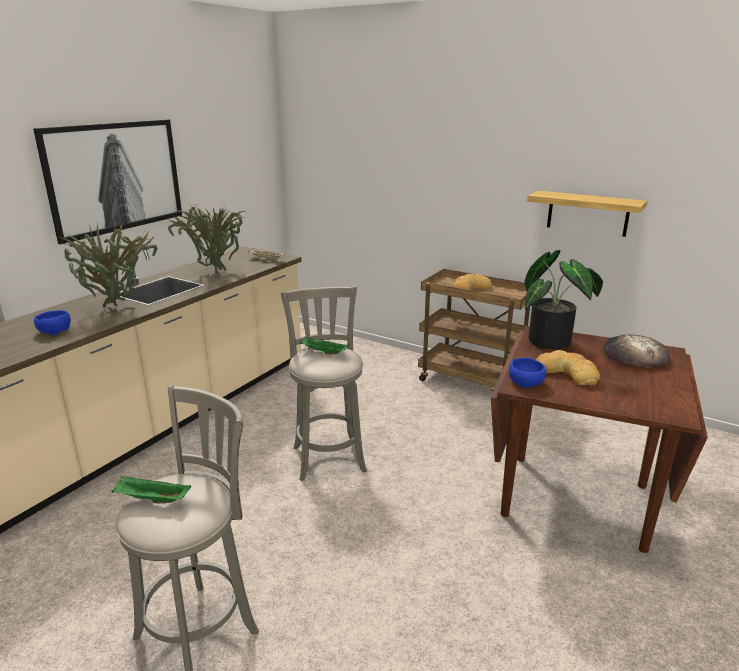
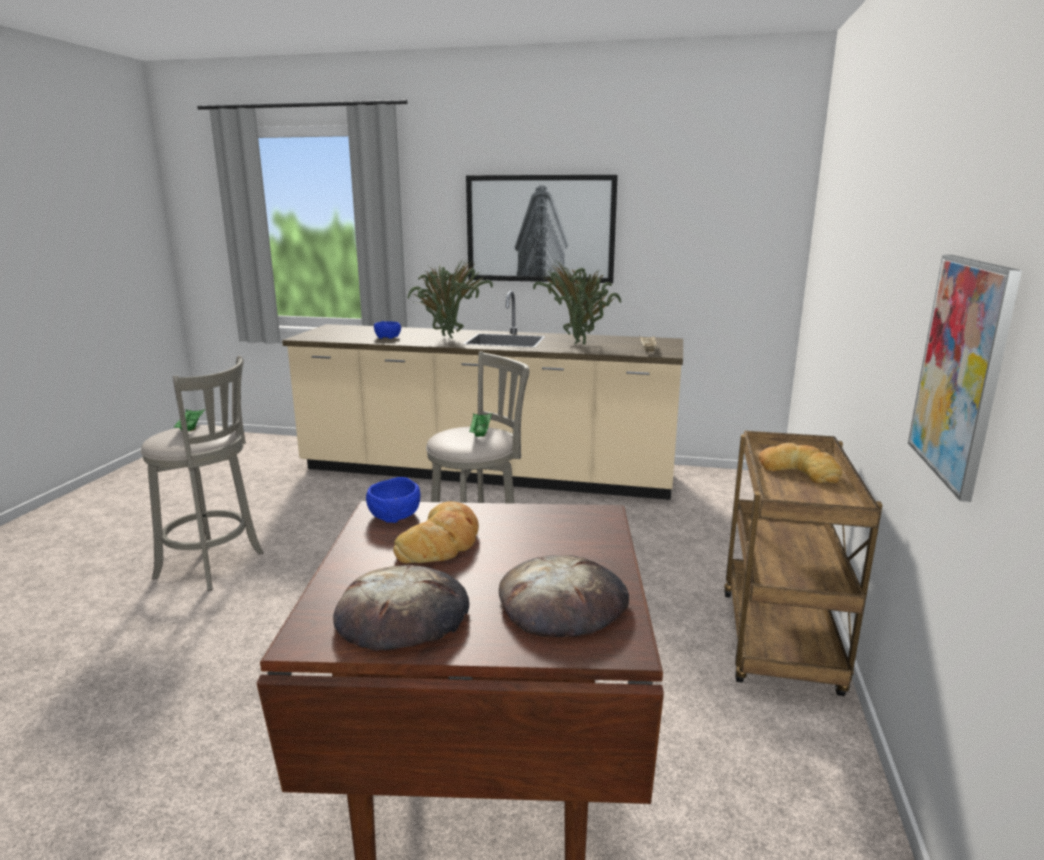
camera: 70 degrees right, 5 degrees down
potted plant [525,250,603,349] -> none
shelf [527,191,647,237] -> picture [908,255,1022,502]
none -> bread [333,565,469,651]

